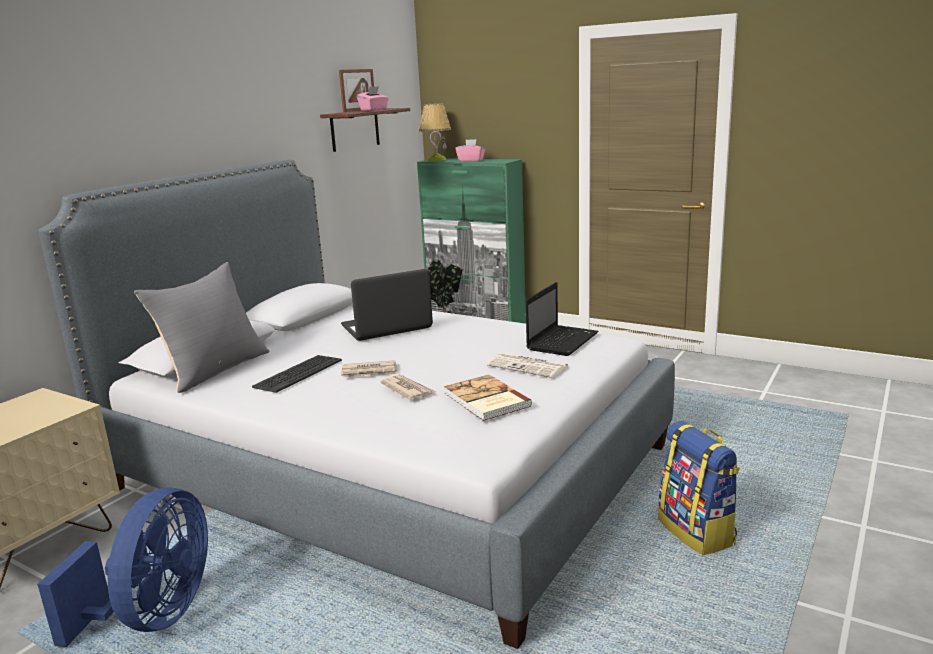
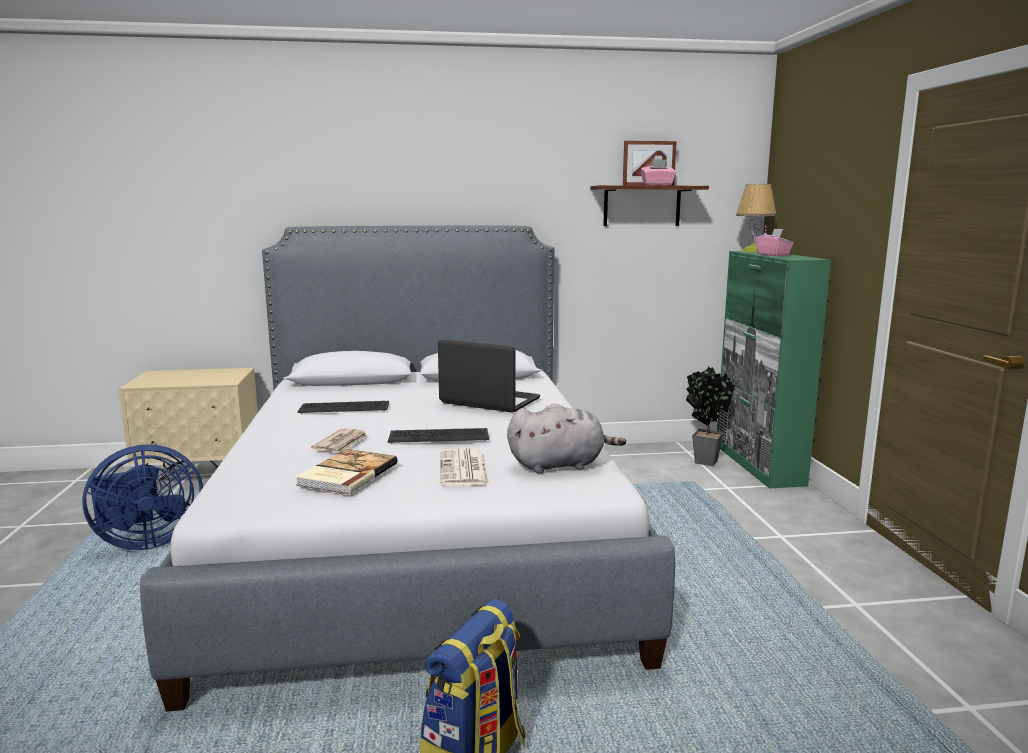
camera: 50 degrees right, 5 degrees down
grey pillow [134,262,269,393] -> none
newspaper [341,360,398,378] -> none
laptop [526,282,598,356] -> grey plush toy [507,404,626,473]
none -> keyboard [388,428,489,443]

